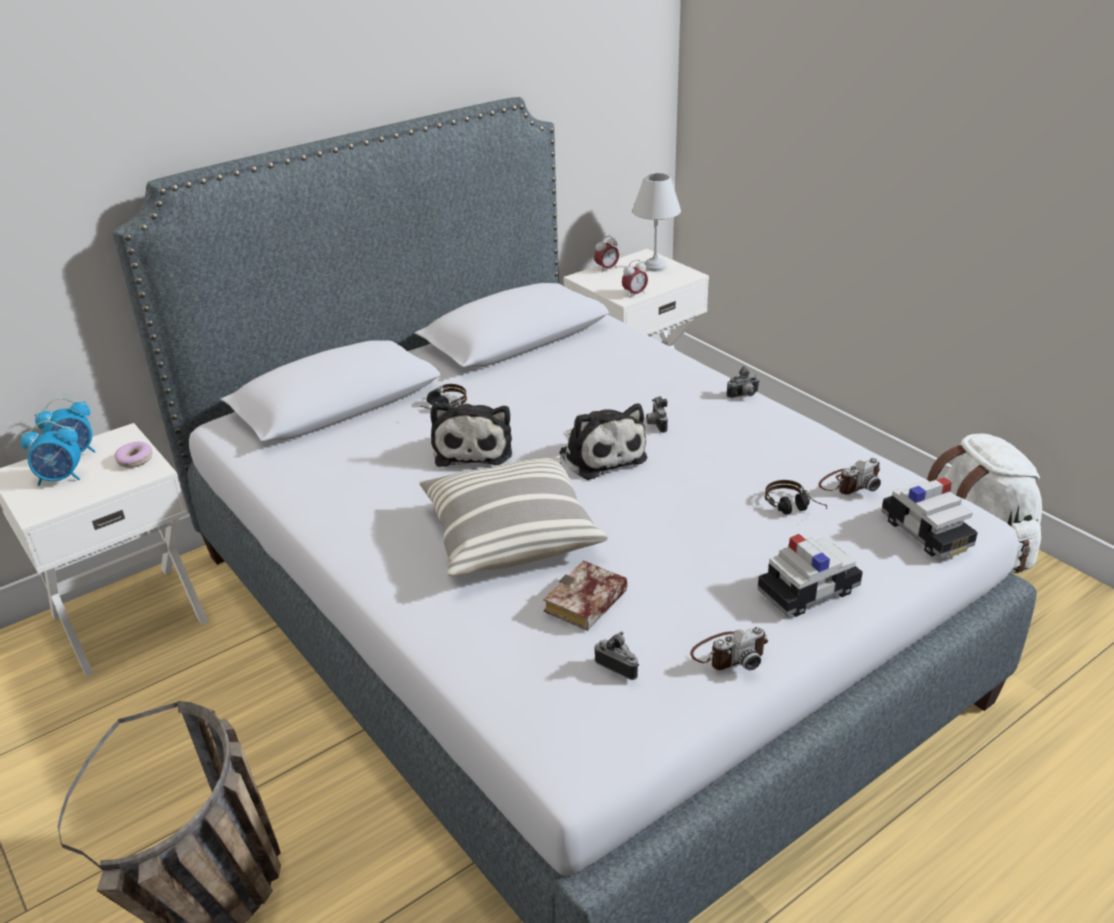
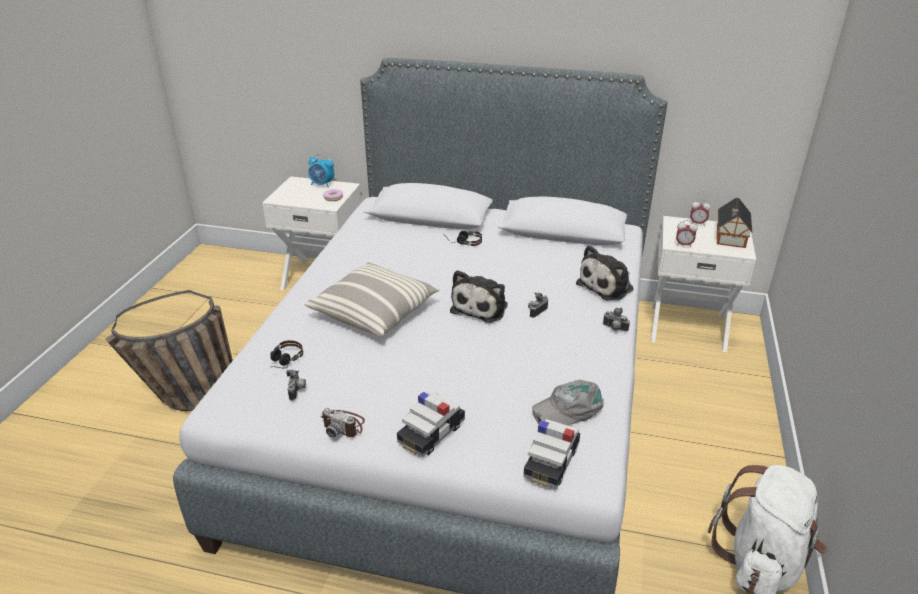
camera: 50 degrees right, 0 degrees up
alarm clock [21,421,81,486] -> none
plush toy [431,402,512,467] -> plush toy moved to [576,245,634,301]
book [543,561,628,631] -> none
white table lamp [632,173,681,272] -> toy house [717,198,752,248]
toy car [757,534,863,617] -> toy car turned 105 degrees clockwise [397,392,465,457]
headphones [765,480,827,515] -> headphones moved to [270,340,303,368]
camera [818,458,881,495] -> grey cap [532,380,604,426]

